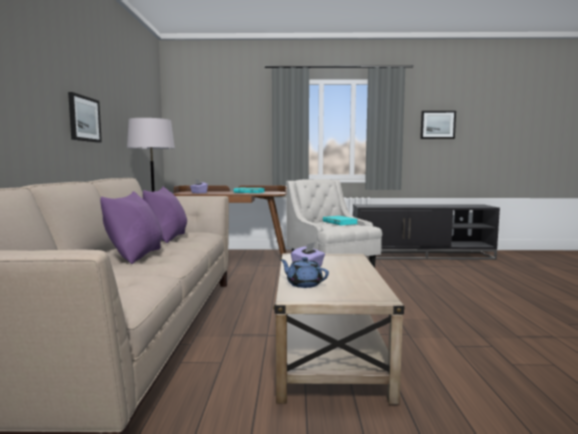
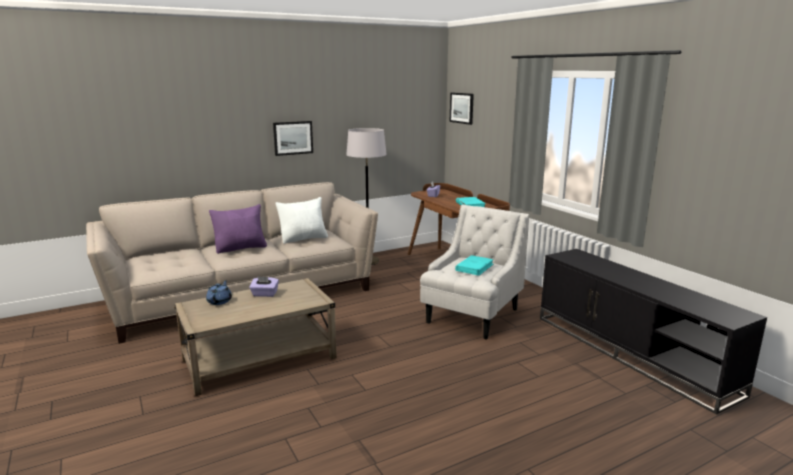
camera: 60 degrees right, 10 degrees up
purple pillow [143,187,187,243] -> white pillow [275,197,328,244]
picture [420,111,456,139] -> picture moved to [450,93,474,125]

